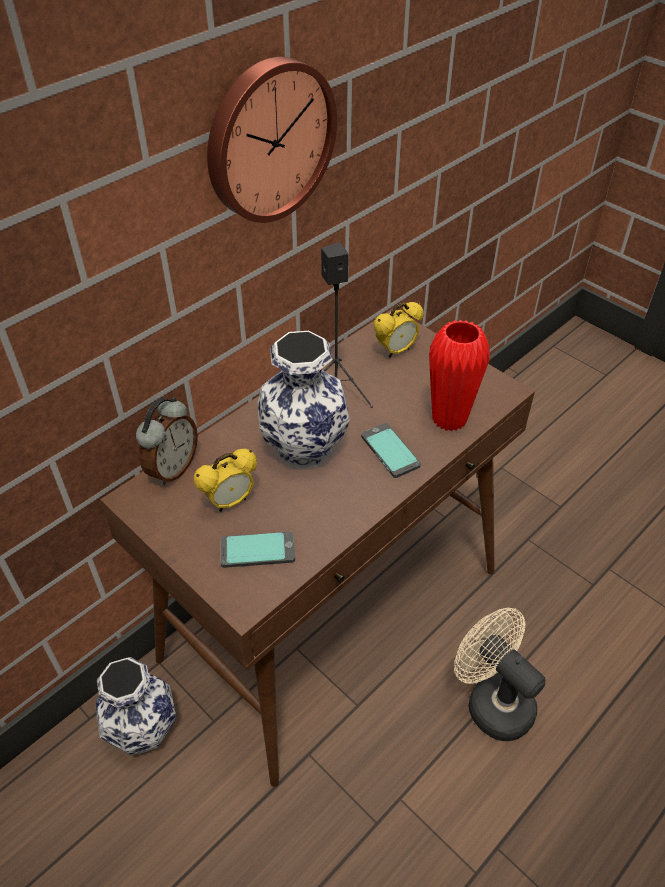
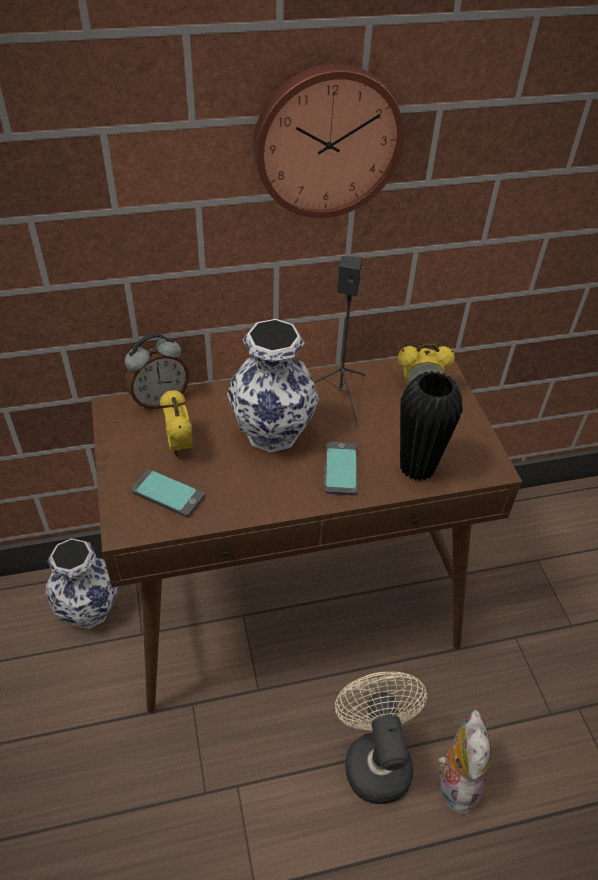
camera: 30 degrees right, 0 degrees up
alarm clock [194,449,257,512] -> alarm clock turned 75 degrees clockwise [160,389,193,457]
red vase [429,320,490,431] -> black vase [400,371,463,481]
none -> plush toy [438,709,492,817]

